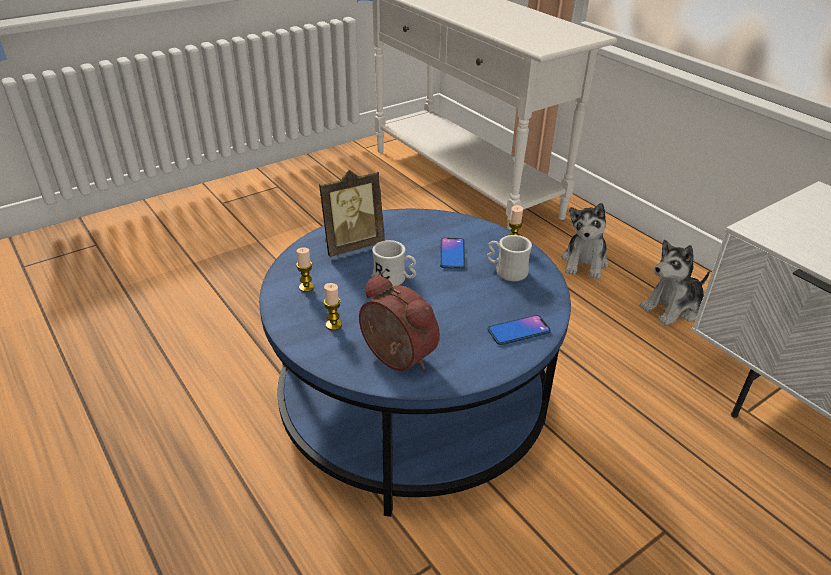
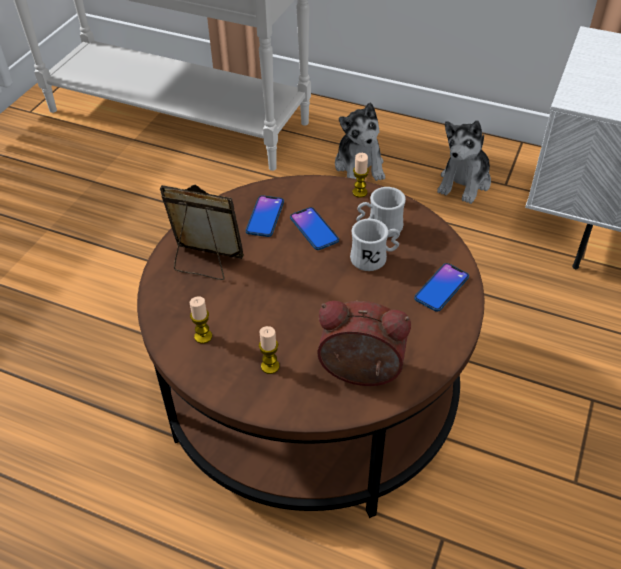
camera: 30 degrees left, 10 degrees up
blue coffee table [259,209,571,517] -> brown coffee table [137,175,485,518]
picture frame [319,170,385,257] -> picture frame turned 105 degrees counterclockwise [160,184,244,280]
white mug [372,240,416,287] -> white mug moved to [350,219,400,271]
none -> phone [246,195,284,237]

